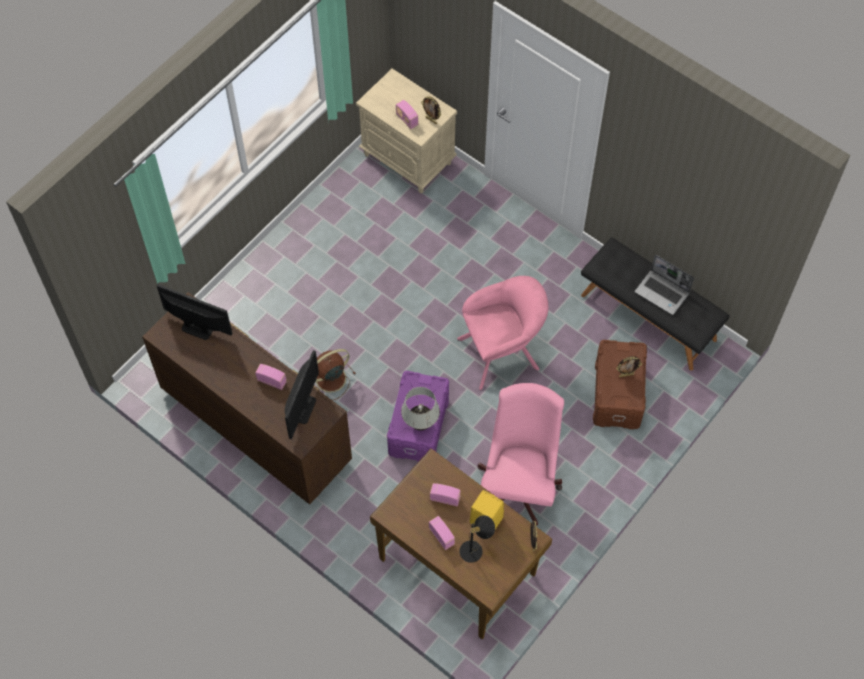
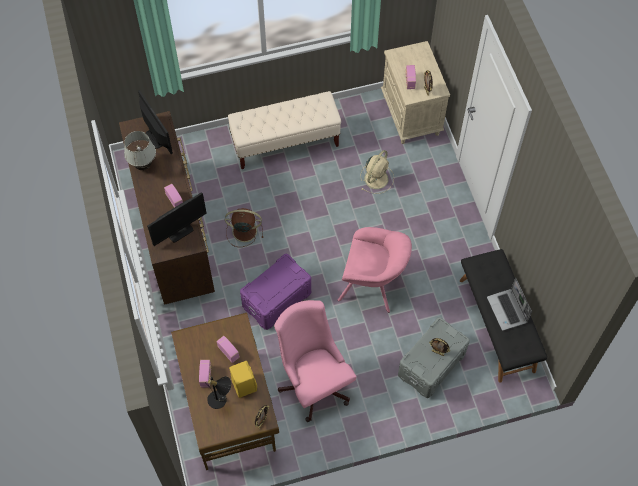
camera: 35 degrees right, 0 degrees up
white table lamp [401,387,440,431] -> white table lamp moved to [124,131,156,170]
pink office chair [478,383,564,526] -> pink office chair turned 75 degrees counterclockwise [274,300,357,422]
brown storage box [593,340,647,429] -> grey storage box [398,317,470,398]
none -> beige bench [228,91,341,169]
none -> beige fan [360,150,394,194]

